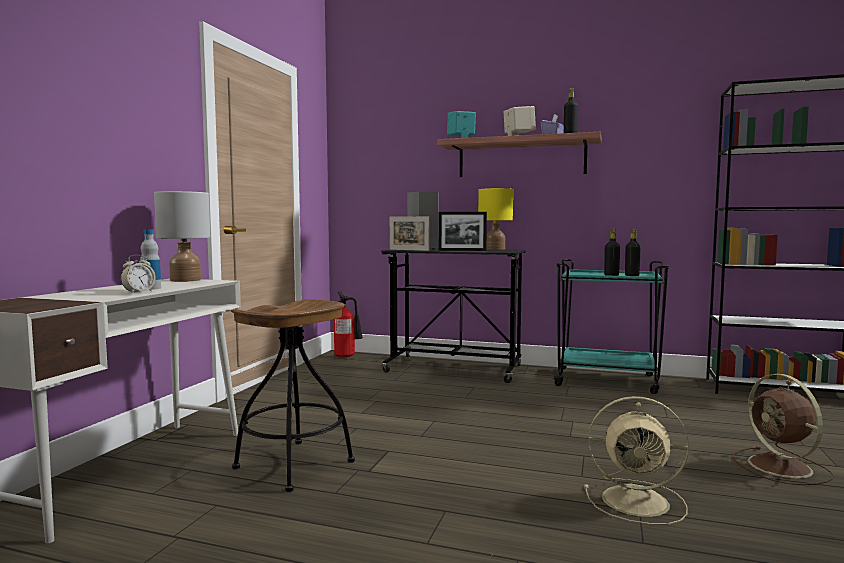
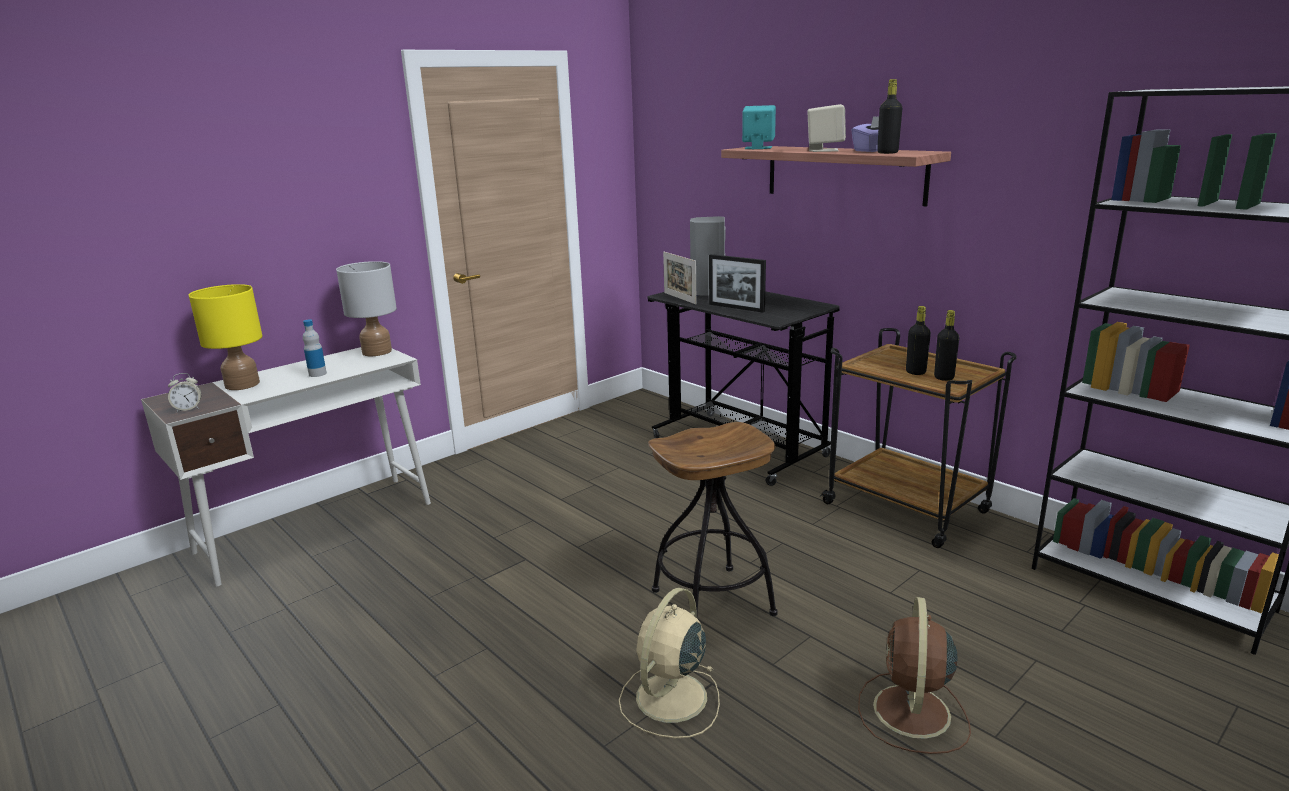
camera: 30 degrees right, 15 degrees up
alarm clock [121,255,156,294] -> alarm clock moved to [168,373,201,412]
brown stool [231,299,355,492] -> brown stool moved to [648,422,778,616]
fire extinguisher [334,291,363,358] -> none
yellow table lamp [478,188,513,250] -> yellow table lamp moved to [189,284,263,390]
turquoise cart [551,259,669,394] -> brown cart [820,328,1017,548]
beige fan [584,396,689,525] -> beige fan turned 75 degrees clockwise [619,588,720,738]

